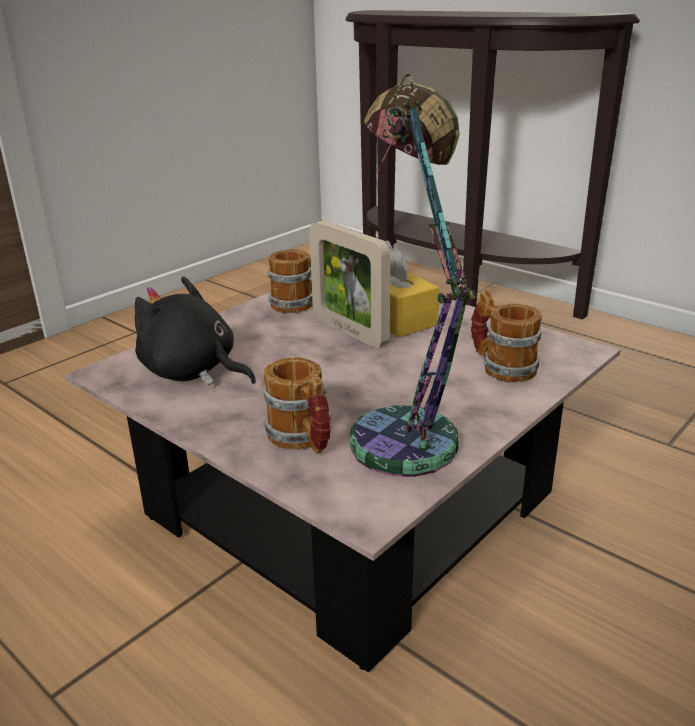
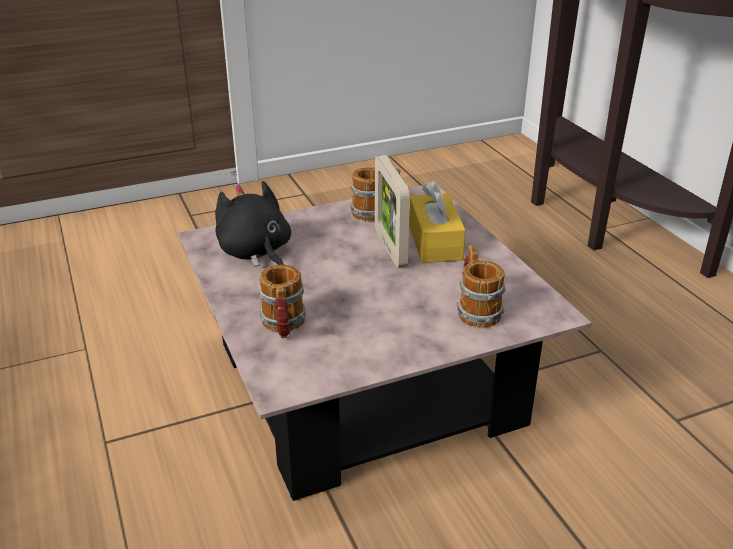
camera: 25 degrees right, 5 degrees up
table lamp [350,74,476,477] -> none

